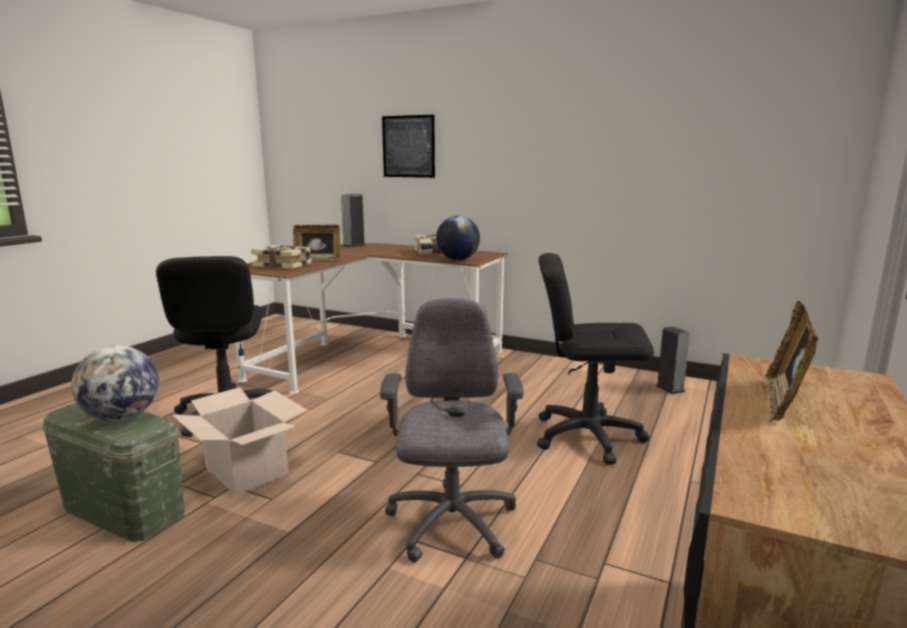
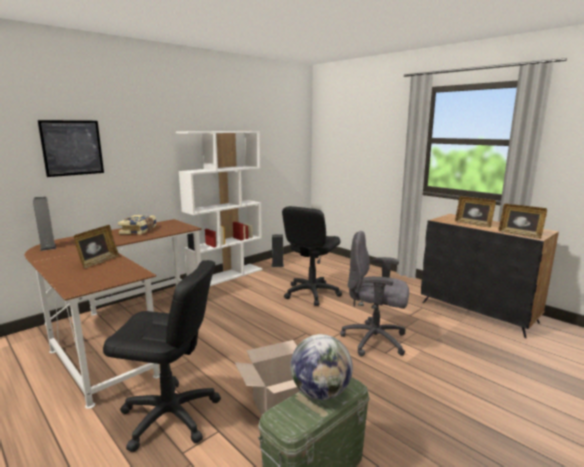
camera: 70 degrees left, 0 degrees up
book [251,245,311,269] -> none
globe [436,216,480,260] -> none
none -> white bookcase [176,131,263,286]
none -> picture frame [499,204,547,239]

